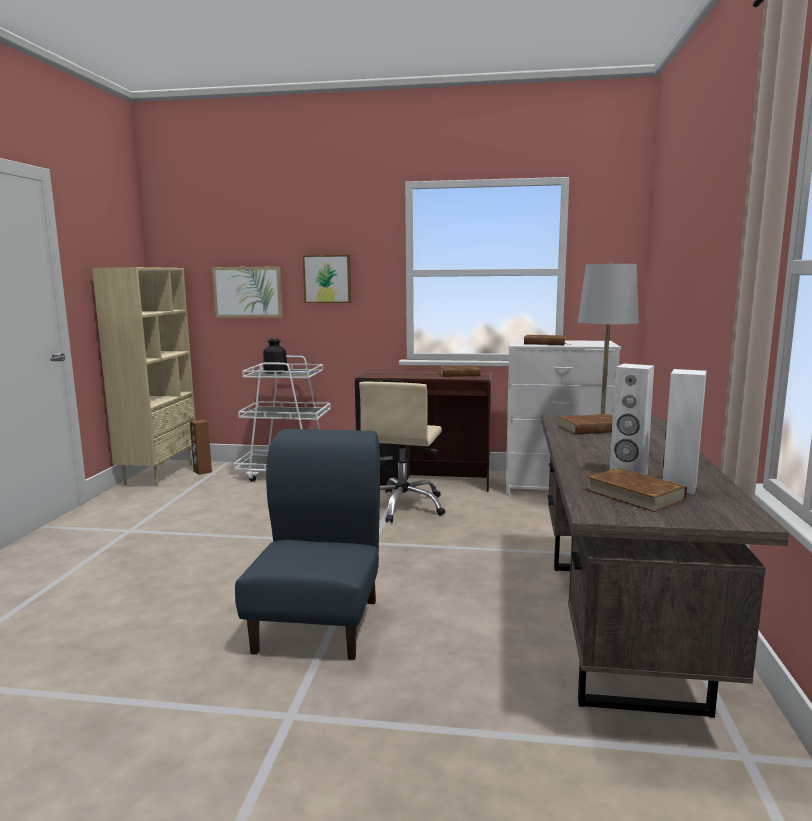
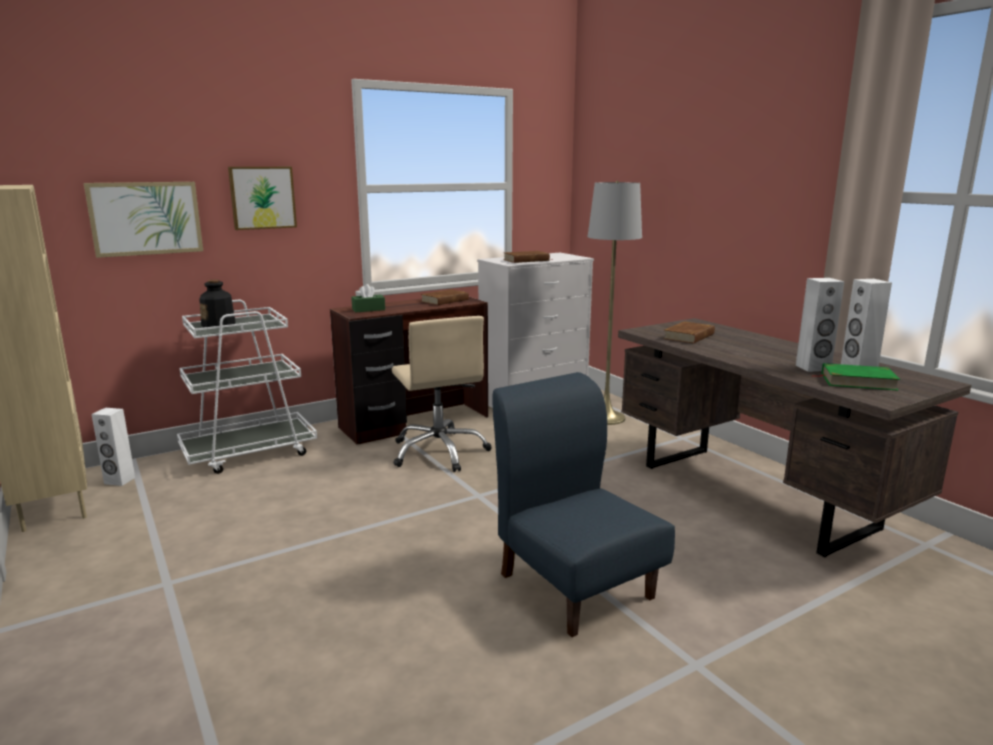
camera: 40 degrees left, 5 degrees up
brown speaker [190,419,212,475] -> white speaker [91,408,135,486]
brown book [587,468,687,512] -> green book [812,363,900,390]
none -> green tissue box [351,284,385,312]

